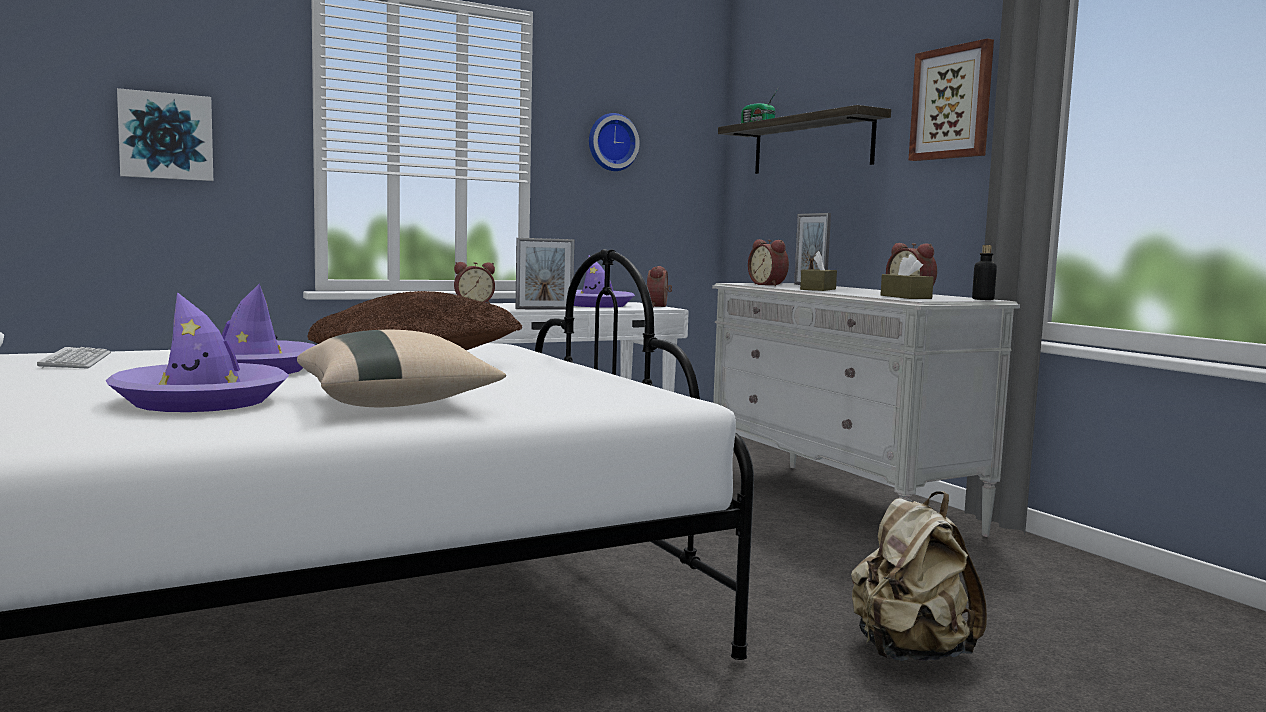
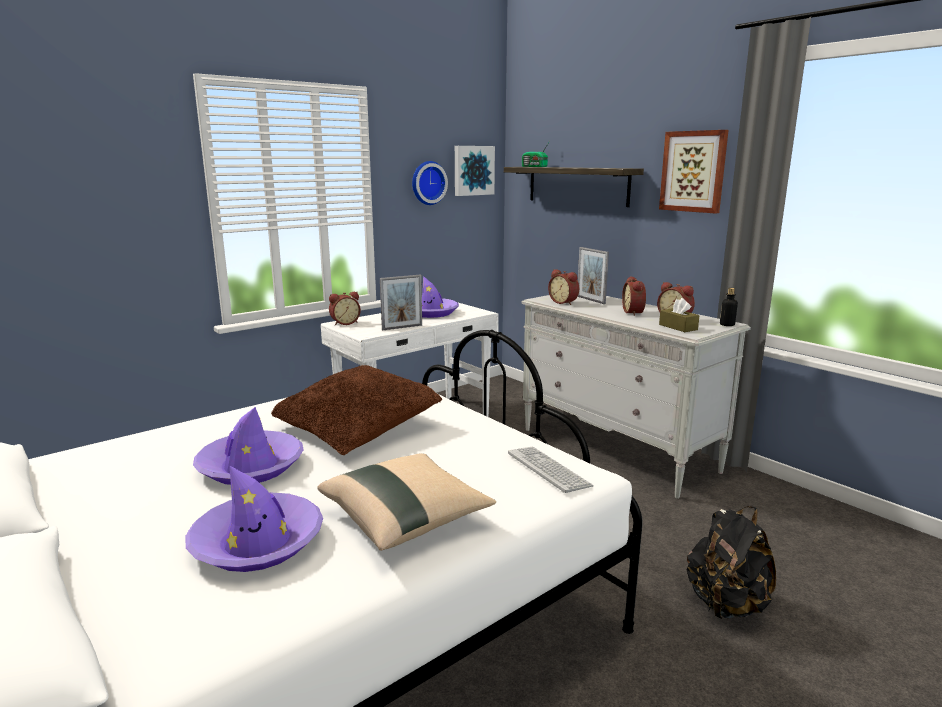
camera: 10 degrees left, 10 degrees up
keyboard [37,347,111,368] -> keyboard moved to [508,446,594,493]
picture [117,88,213,181] -> picture moved to [455,146,495,196]
alarm clock [647,266,672,308] -> alarm clock moved to [622,276,646,316]
brown tissue box [800,251,837,291] -> none
beige backpack [851,491,987,661] -> black backpack [687,506,776,619]

